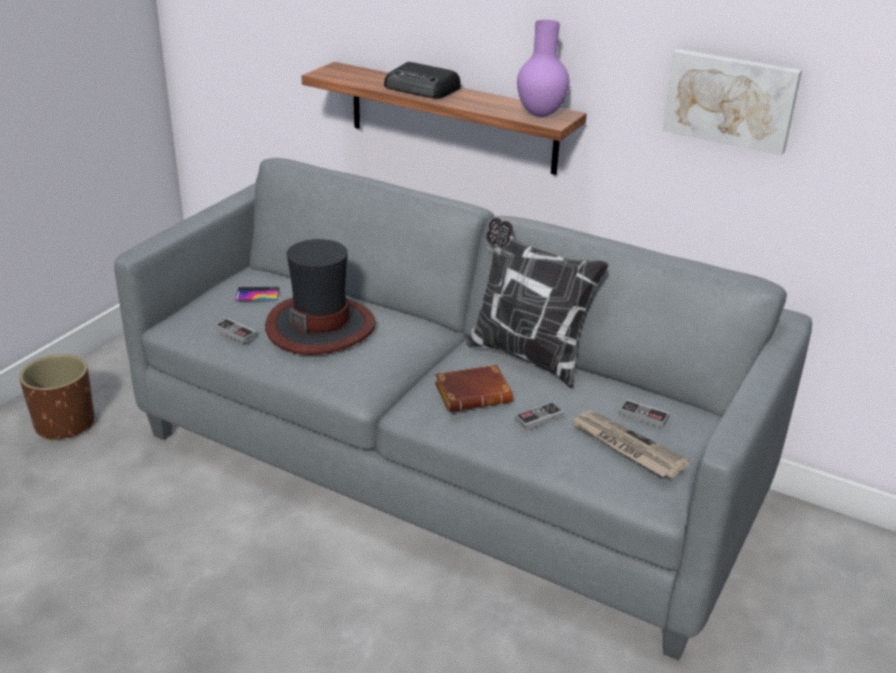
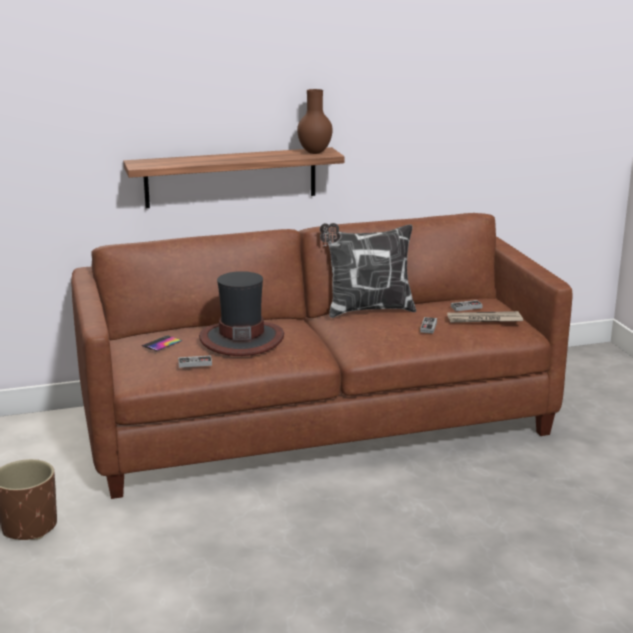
camera: 45 degrees left, 10 degrees down
grey sofa [114,158,812,661] -> brown sofa [71,213,573,499]
radio [384,62,461,99] -> none
brown book [435,365,513,412] -> none
purple vase [517,20,569,117] -> brown vase [297,89,333,154]
picture [663,49,802,155] -> none

